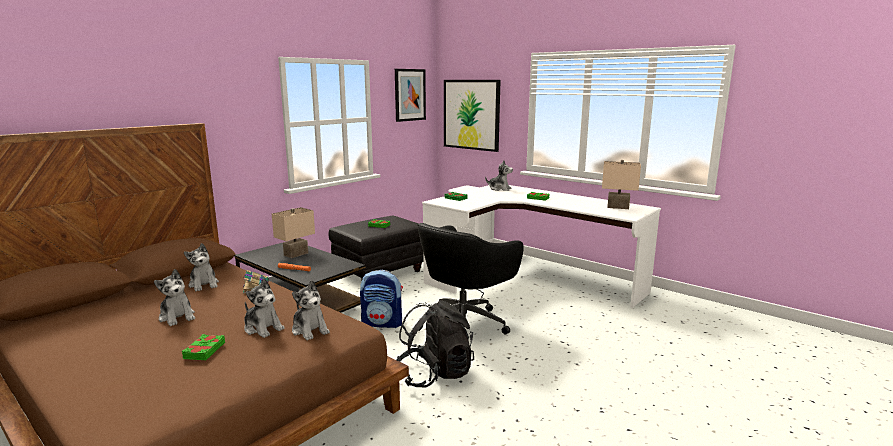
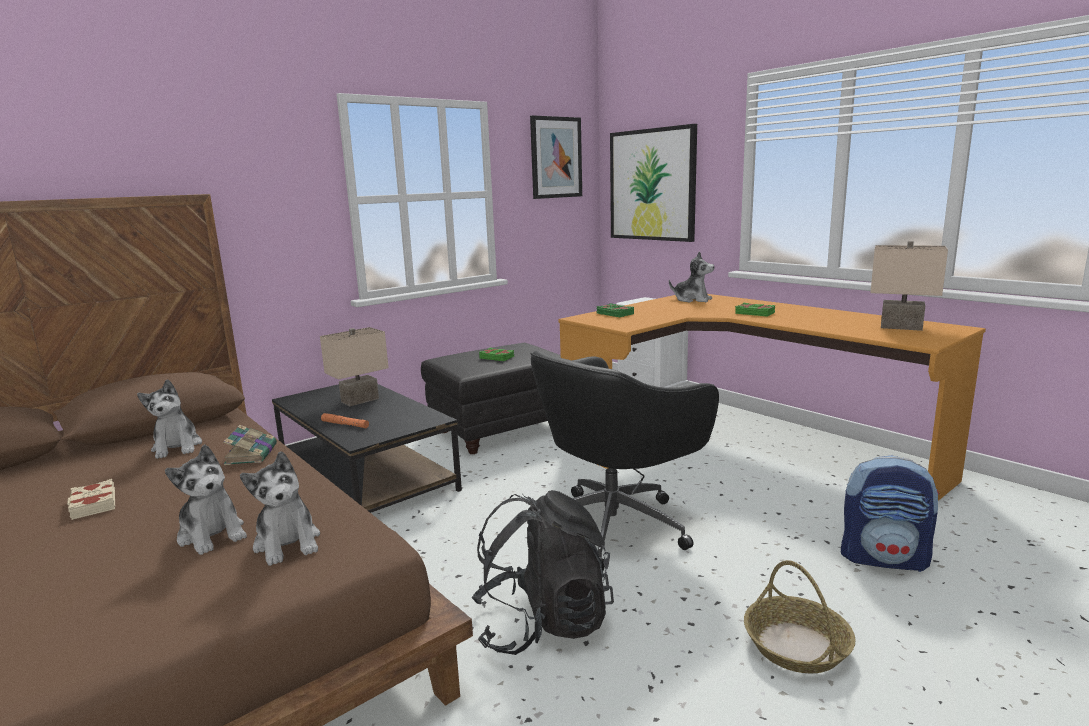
camera: 10 degrees right, 0 degrees up
plush toy [154,269,195,326] -> beige book [67,479,115,520]
green book [182,334,225,360] -> none
backpack [360,270,403,328] -> backpack moved to [841,455,940,572]
white desk [422,185,661,308] -> orange desk [559,294,986,501]
none -> basket [744,560,855,673]

